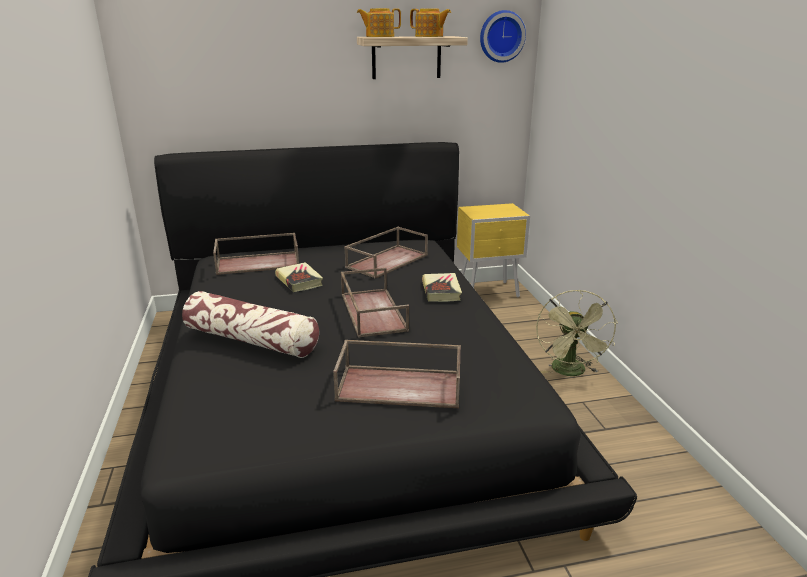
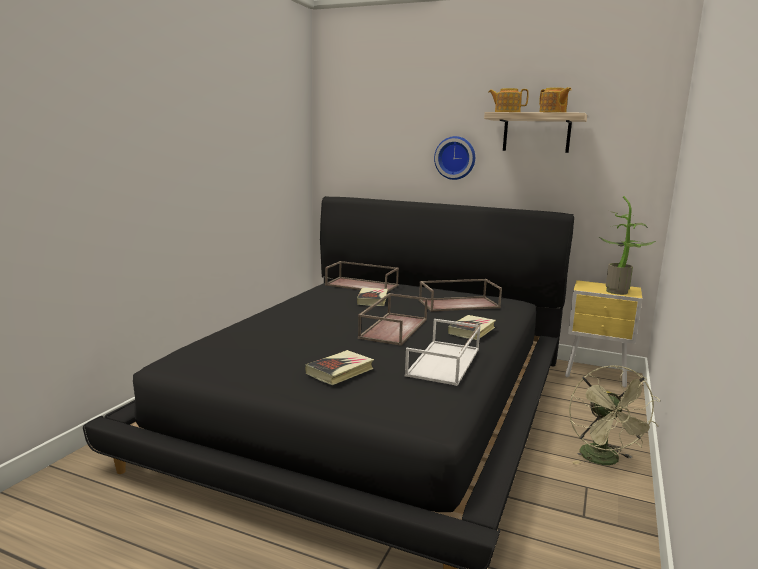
camera: 35 degrees right, 10 degrees down
pillow [182,291,319,358] -> none
brown tray [333,340,461,408] -> book [305,350,374,385]
wall clock [480,10,526,63] -> wall clock moved to [434,136,475,180]
green fan [536,290,618,376] -> green fan turned 45 degrees counterclockwise [569,365,661,465]
none -> white tray [405,319,481,386]
none -> potted plant [599,196,656,295]

